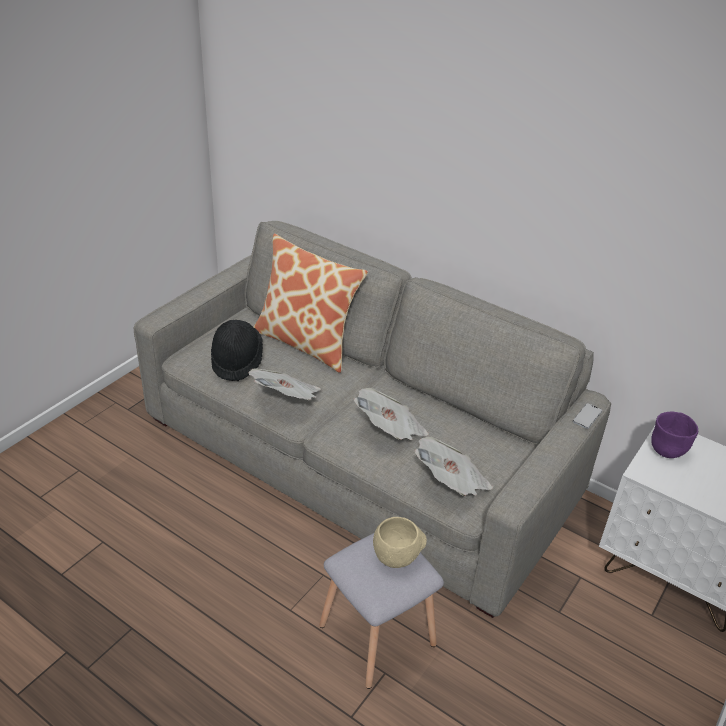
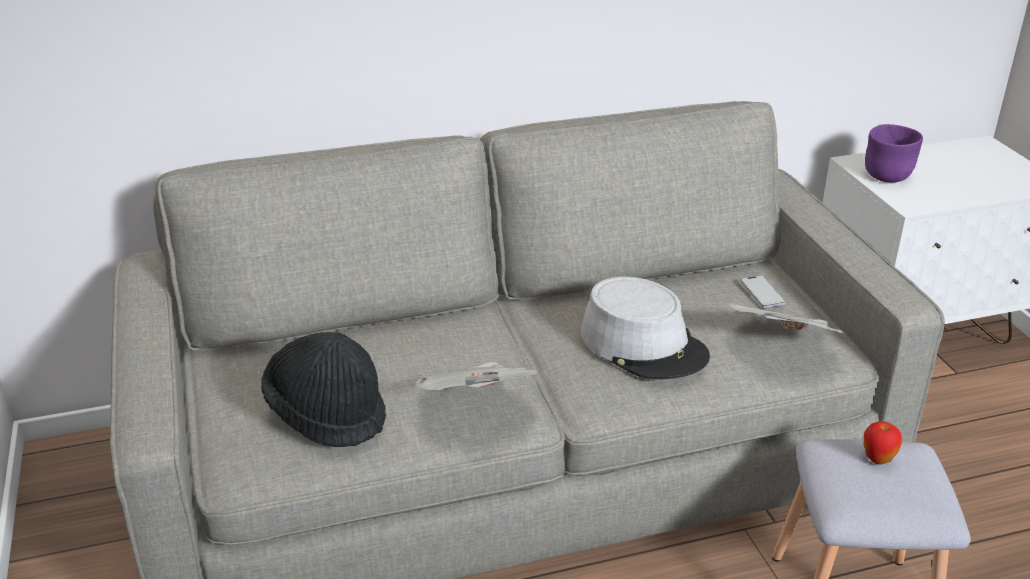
camera: 50 degrees left, 5 degrees down
pillow [253,234,368,373] -> none
newspaper [354,388,429,440] -> grey hat [581,277,710,379]
beige bowl [373,517,427,568] -> apple [864,421,902,465]
phone [573,403,602,429] -> phone moved to [740,276,786,308]

